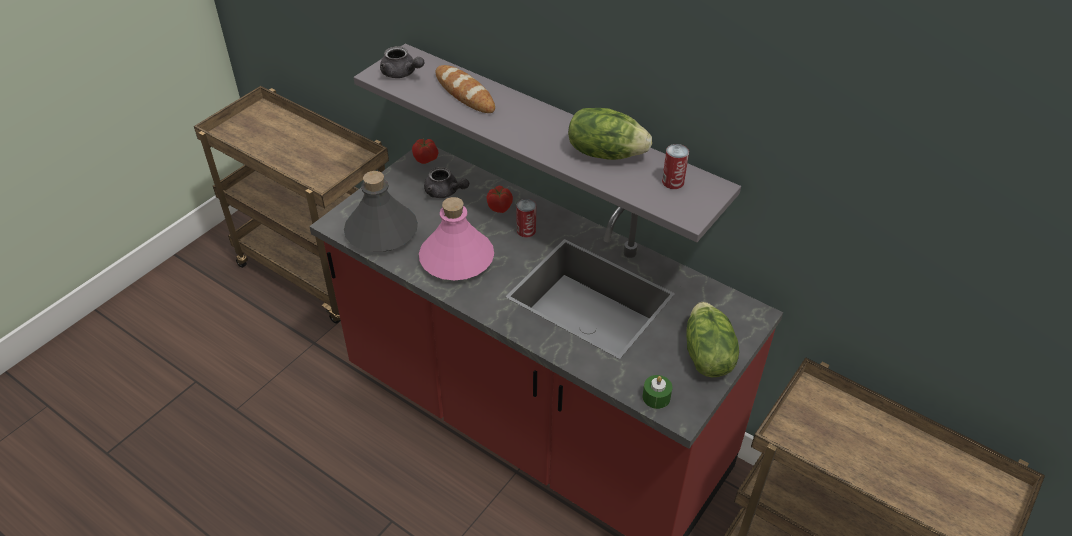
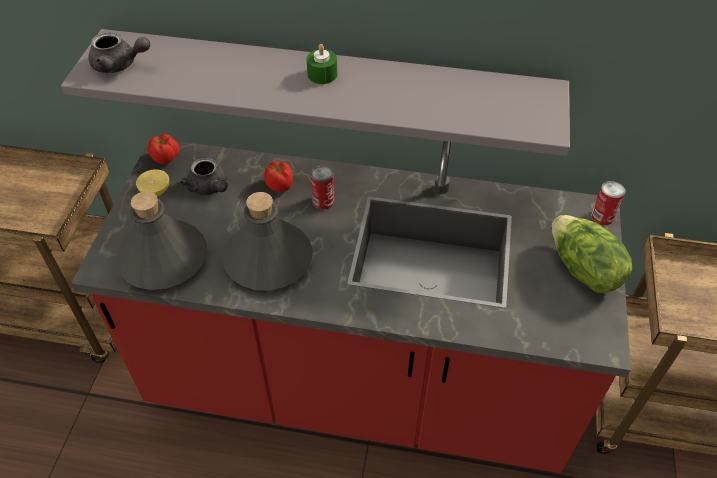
camera: 25 degrees left, 5 degrees up
pink bottle [419,197,494,281] -> grey bottle [223,192,313,290]
grey teapot [424,167,469,198] -> grey teapot turned 45 degrees clockwise [180,158,228,195]
bread [436,65,495,113] -> none
lettuce [568,108,652,160] -> none
green candle [642,375,672,409] -> green candle moved to [306,44,337,84]
can [662,144,689,189] -> can moved to [591,181,626,225]
none -> lemon [136,169,169,196]

